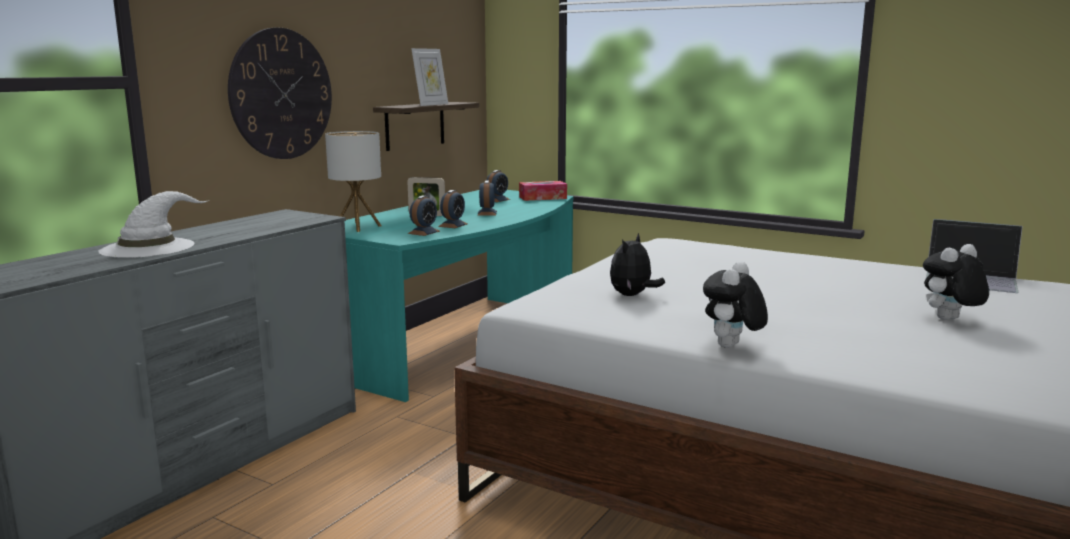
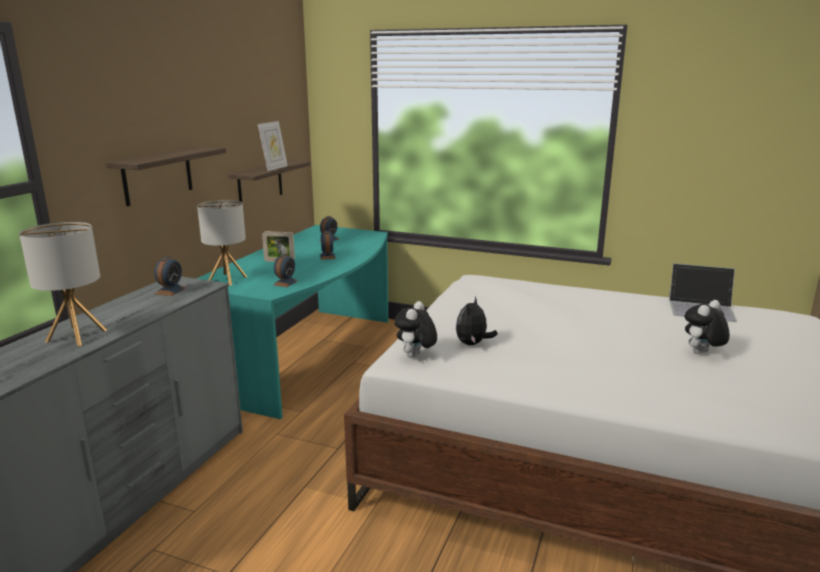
camera: 10 degrees left, 5 degrees up
white hat [98,191,209,258] -> table lamp [19,222,107,346]
wall clock [228,27,332,159] -> shelf [106,147,226,206]
alarm clock [438,190,468,228] -> alarm clock moved to [154,257,186,296]
tissue box [519,181,567,201] -> none
plush toy [703,261,768,348] -> plush toy moved to [394,301,437,358]

